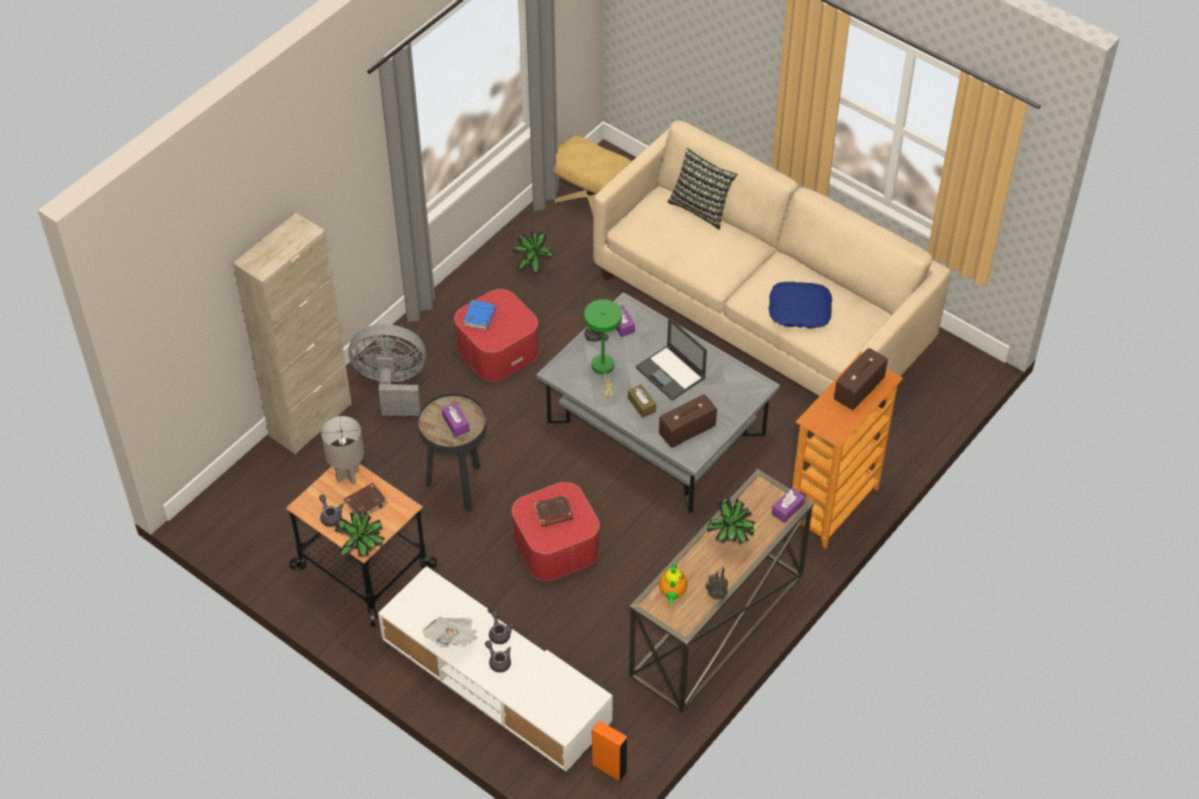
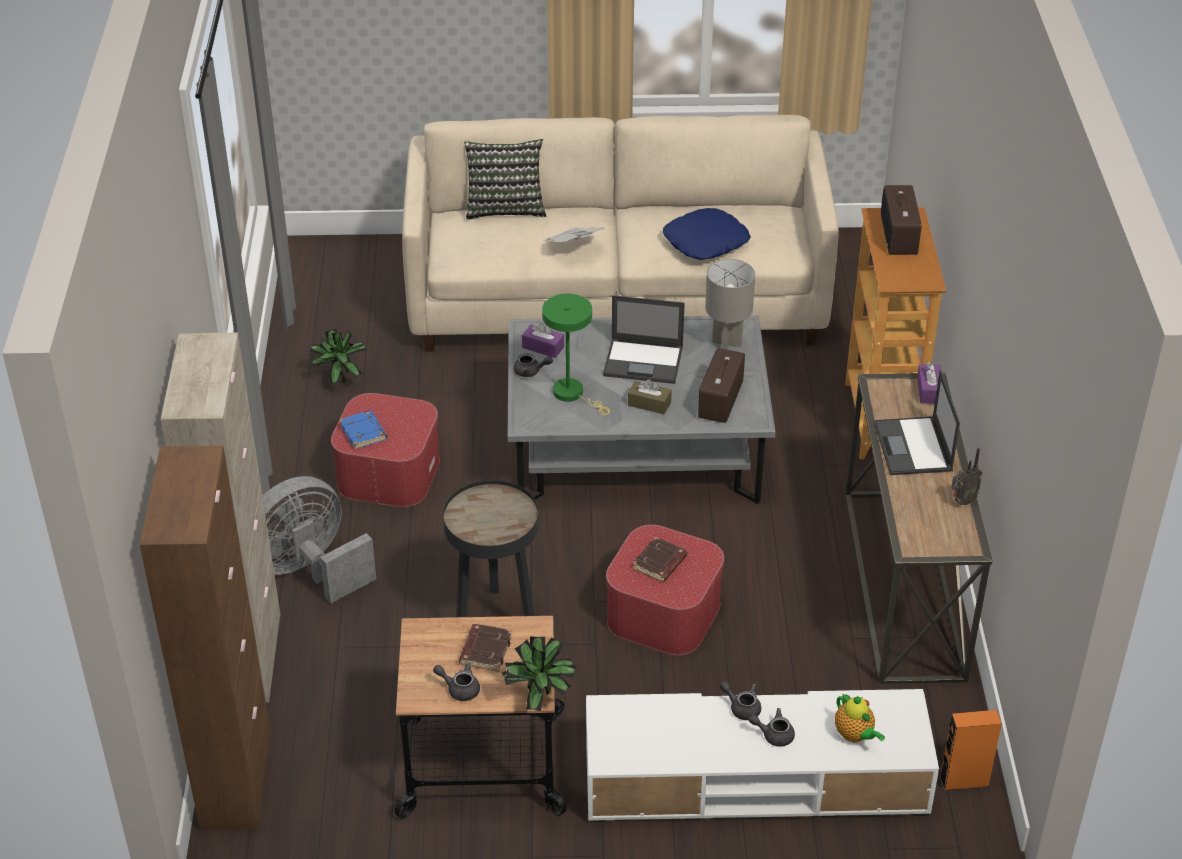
camera: 40 degrees left, 10 degrees down
grey table lamp [321,416,364,484] -> grey table lamp moved to [705,259,755,350]
newspaper [423,617,477,646] -> newspaper moved to [546,227,605,242]
purple tissue box [442,403,470,437] -> none
beige ottoman [553,136,632,215] -> none
teapot [659,562,687,605] -> teapot moved to [835,693,885,742]
potted plant [707,498,756,544] -> laptop [874,370,960,475]
none -> brown cabinet [140,445,270,830]

